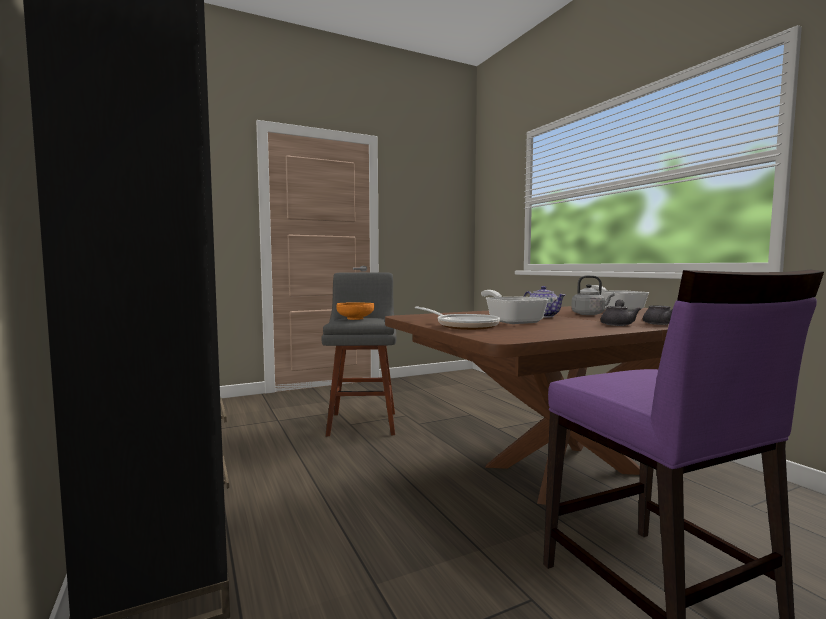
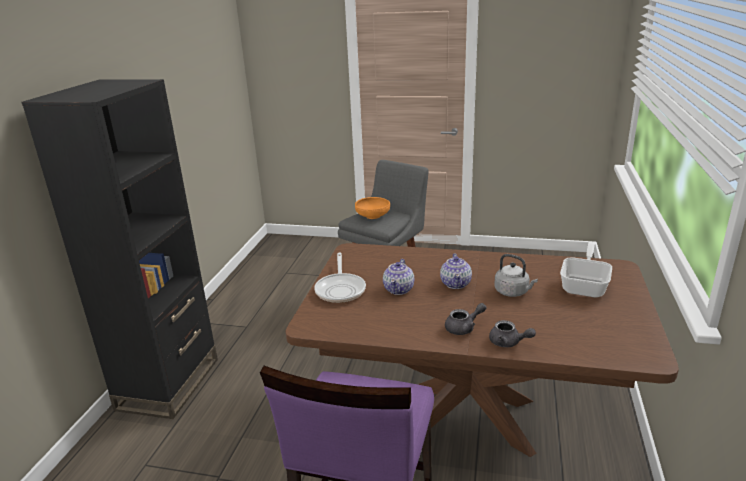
camera: 40 degrees right, 20 degrees up
frying pan [481,290,549,324] -> teapot [383,259,414,295]

